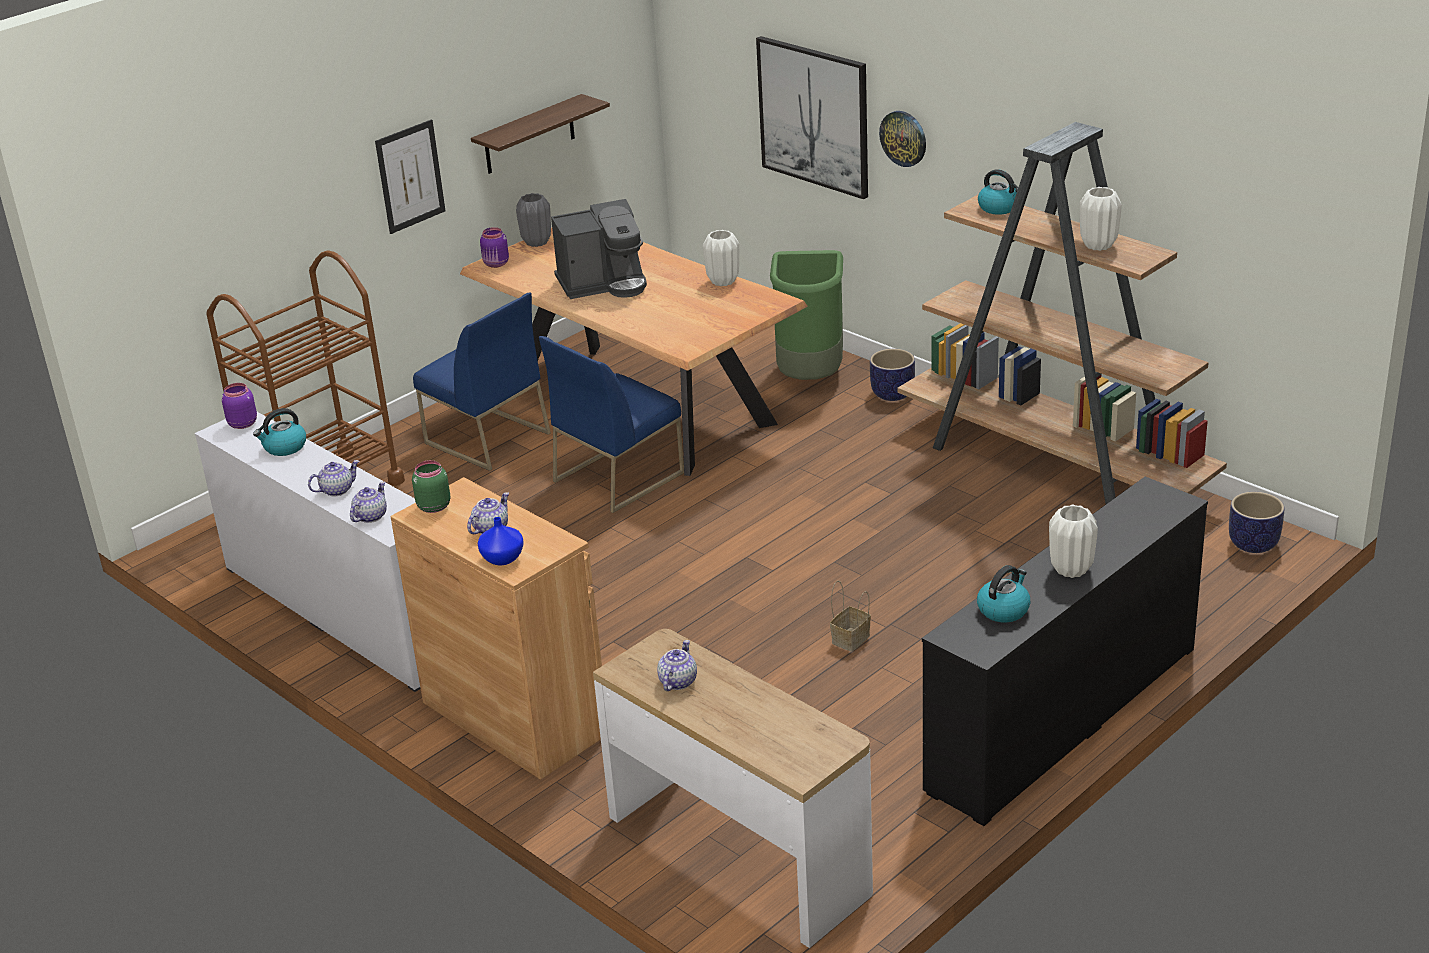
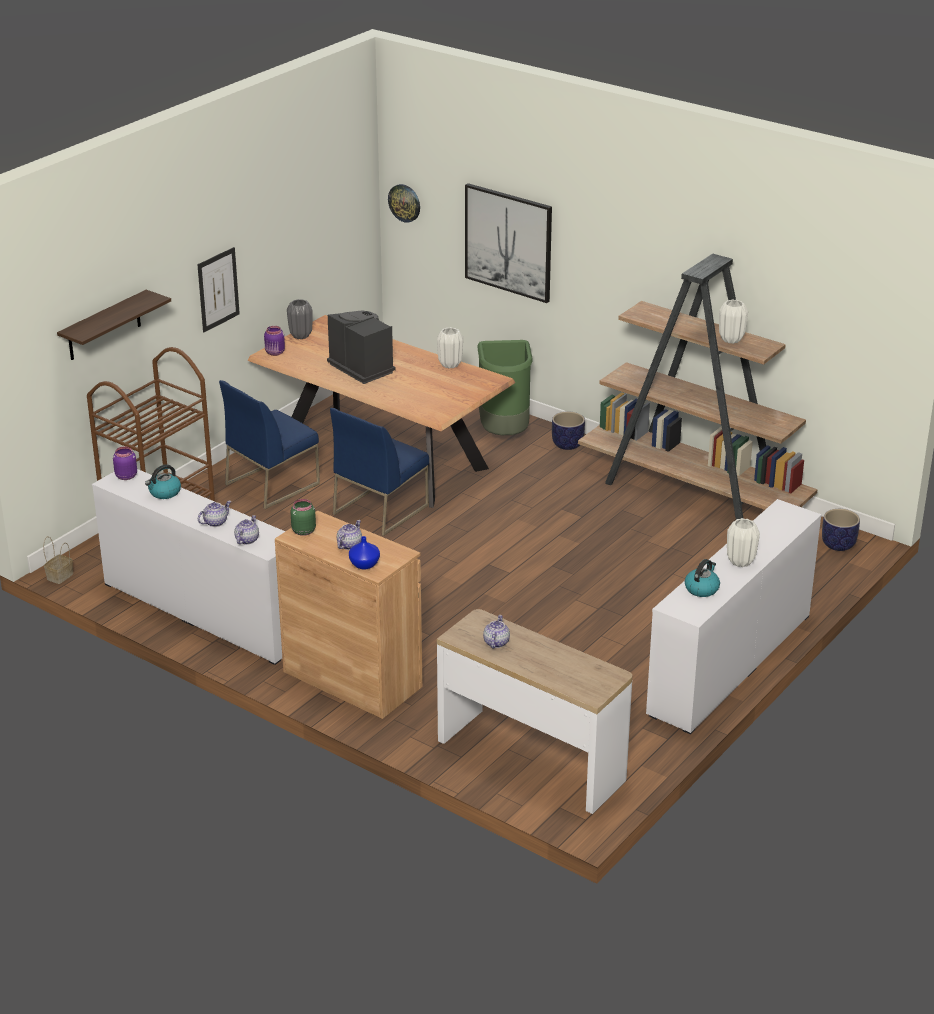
camera: 10 degrees left, 0 degrees up
blue chair [413,293,551,471] -> blue chair turned 105 degrees clockwise [219,380,320,509]
shelf [471,94,610,174] -> shelf moved to [57,290,171,360]
coffee machine [551,199,647,299] -> coffee machine turned 105 degrees counterclockwise [327,310,395,384]
basket [830,580,871,652] -> basket moved to [43,536,73,584]
wall clock [879,111,926,167] -> wall clock moved to [388,184,420,223]
black dresser [922,477,1208,826] -> white dresser [646,499,822,734]
kettle [978,169,1018,215] -> none

